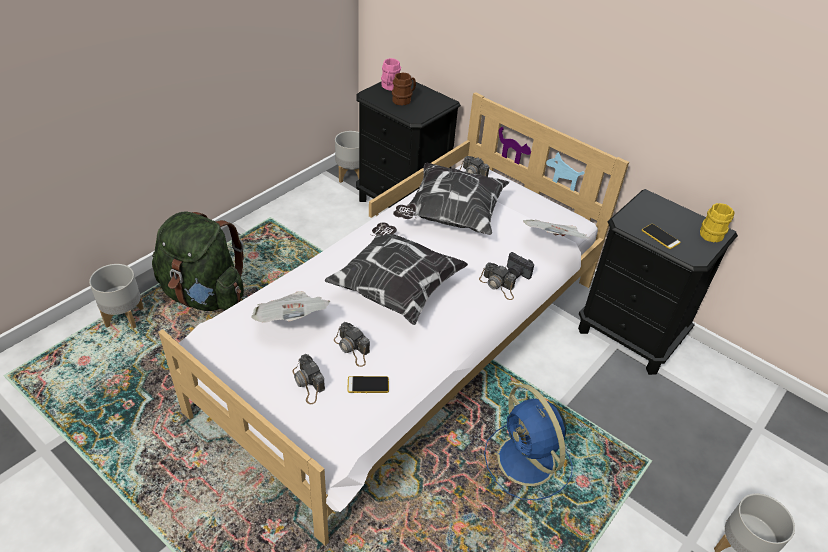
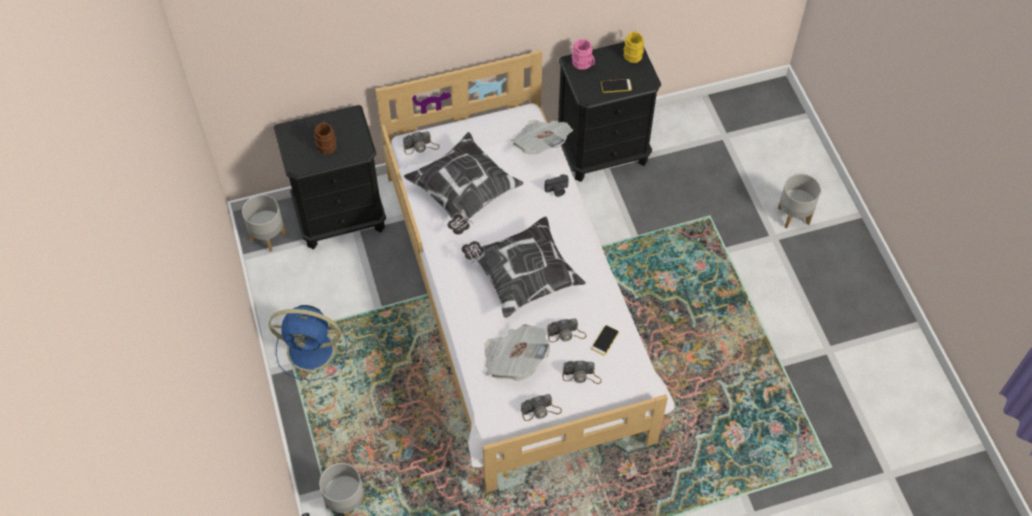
camera: 55 degrees left, 15 degrees up
green backpack [152,211,244,311] -> none
pink mug [381,58,401,91] -> pink mug moved to [572,39,595,69]
camera [479,262,516,300] -> camera moved to [521,394,562,421]
blue fan [484,384,573,500] -> blue fan moved to [269,305,347,380]

